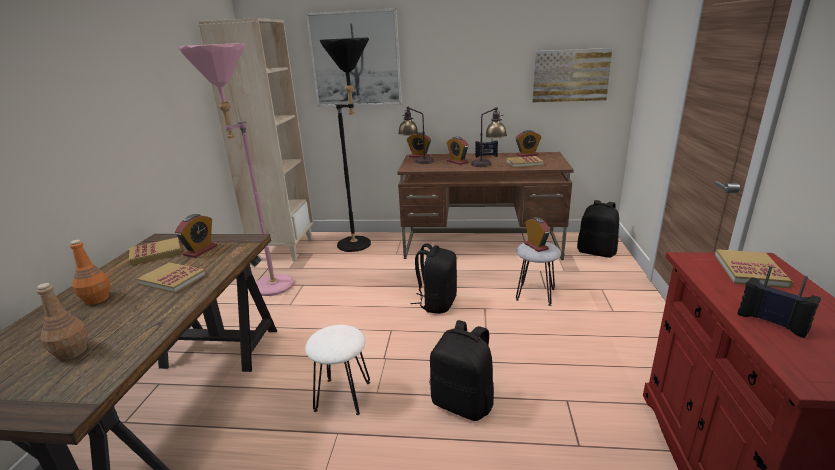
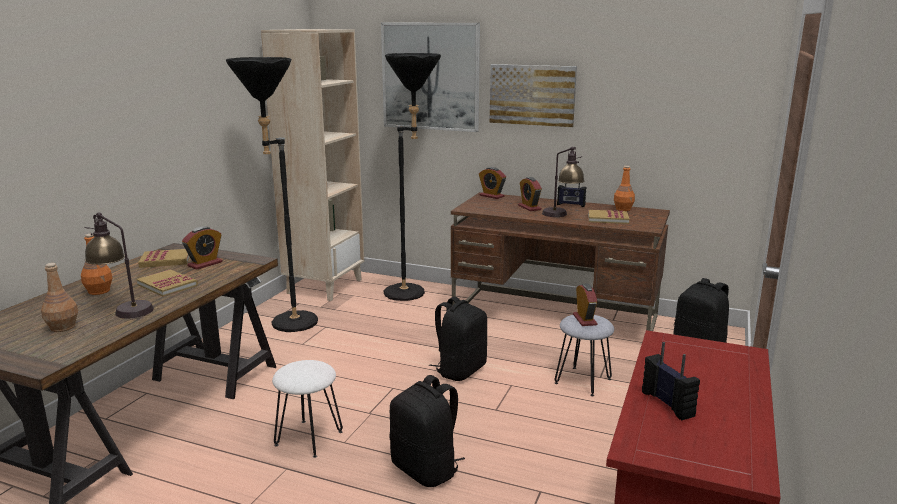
camera: 15 degrees right, 5 degrees down
pink floor lamp [178,43,294,296] -> black floor lamp [226,57,318,332]
table lamp [398,107,434,164] -> table lamp moved to [85,212,154,318]
alarm clock [516,130,541,157] -> orange bottle [614,166,635,211]
picture [532,48,613,102] -> picture moved to [489,64,577,127]
book [715,249,793,289] -> none

